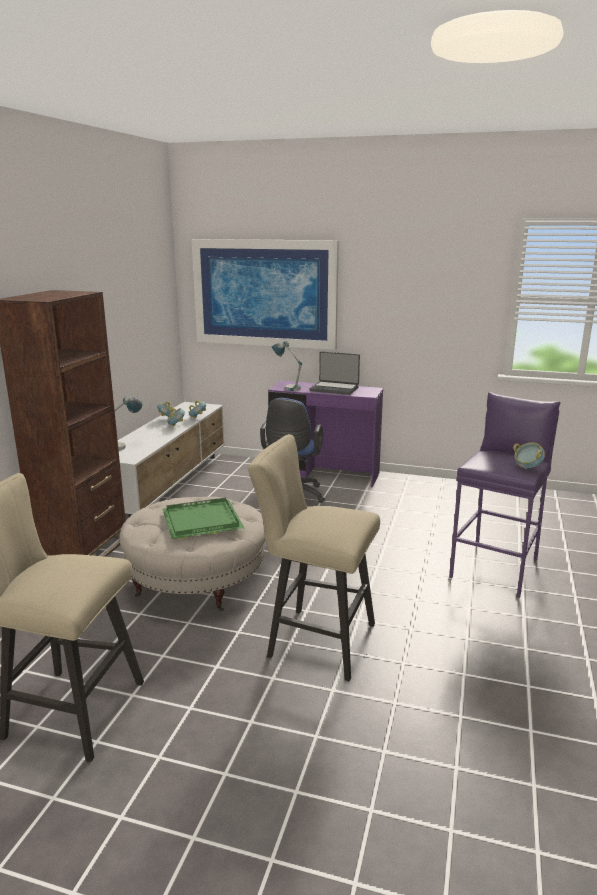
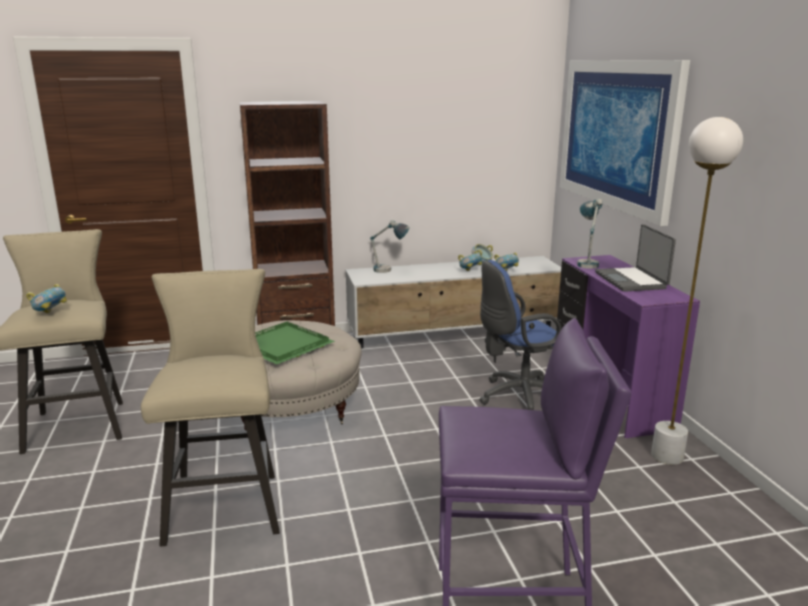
camera: 60 degrees right, 0 degrees up
bowl [513,442,545,469] -> bowl moved to [26,284,67,313]
none -> white floor lamp [651,117,743,465]

